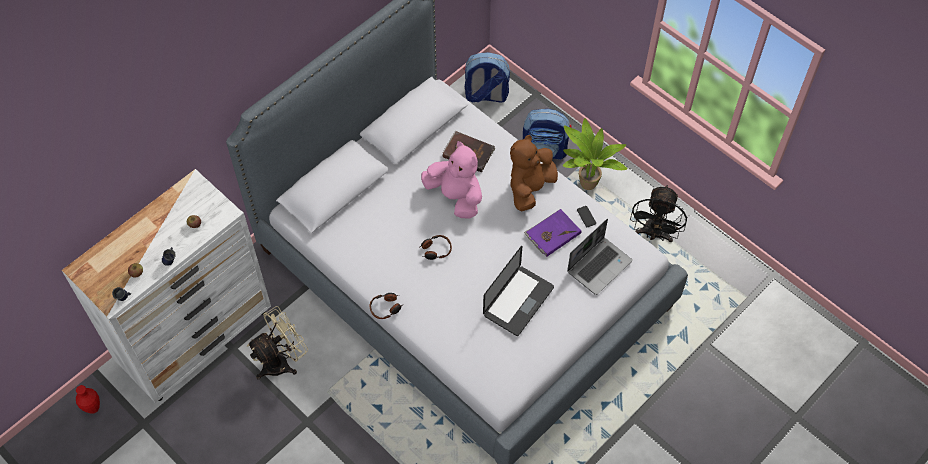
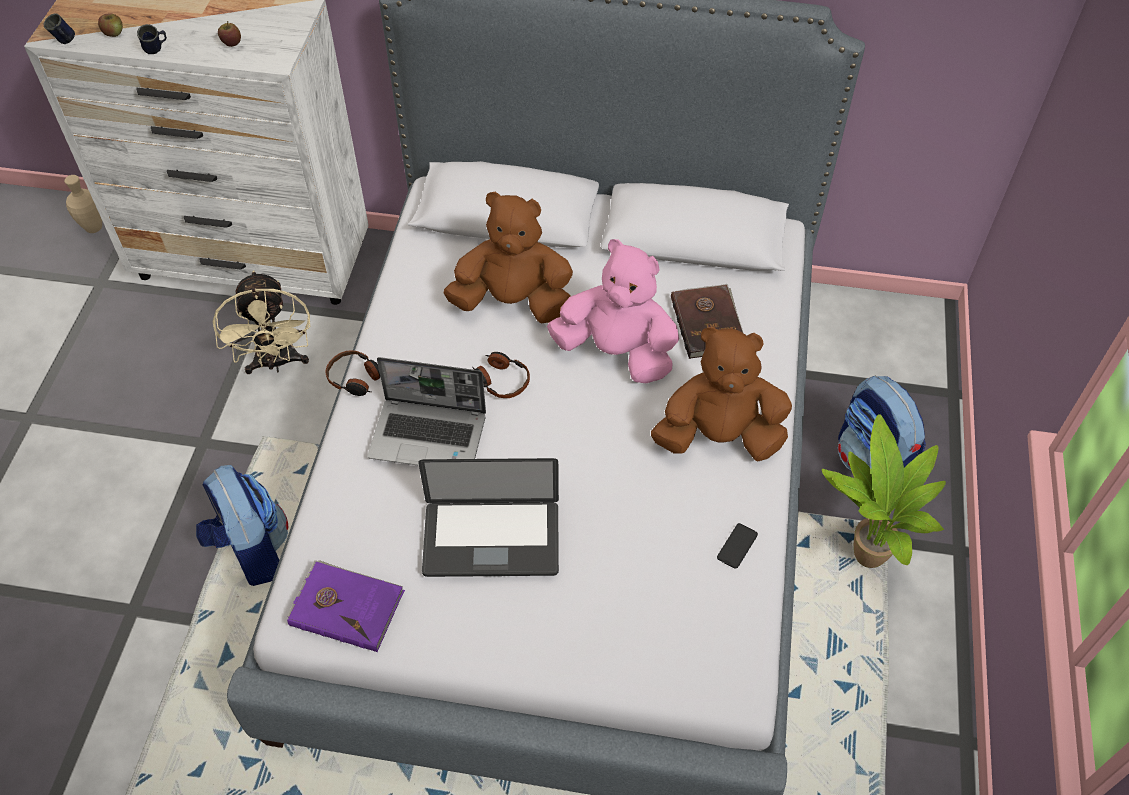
camera: 55 degrees right, 5 degrees down
red vase [76,385,100,414] -> beige vase [64,175,102,233]
beige fan [247,306,308,380] -> beige fan turned 60 degrees clockwise [213,270,310,374]
pink plush toy [421,141,482,218] -> pink plush toy turned 75 degrees counterclockwise [547,239,679,383]
backpack [464,52,510,103] -> backpack moved to [196,465,288,586]
purple book [524,209,581,257] -> purple book moved to [287,560,405,652]
laptop [567,218,632,295] -> laptop moved to [368,357,486,466]
black fan [630,185,687,242] -> none
none -> brown plush toy [443,192,573,323]

